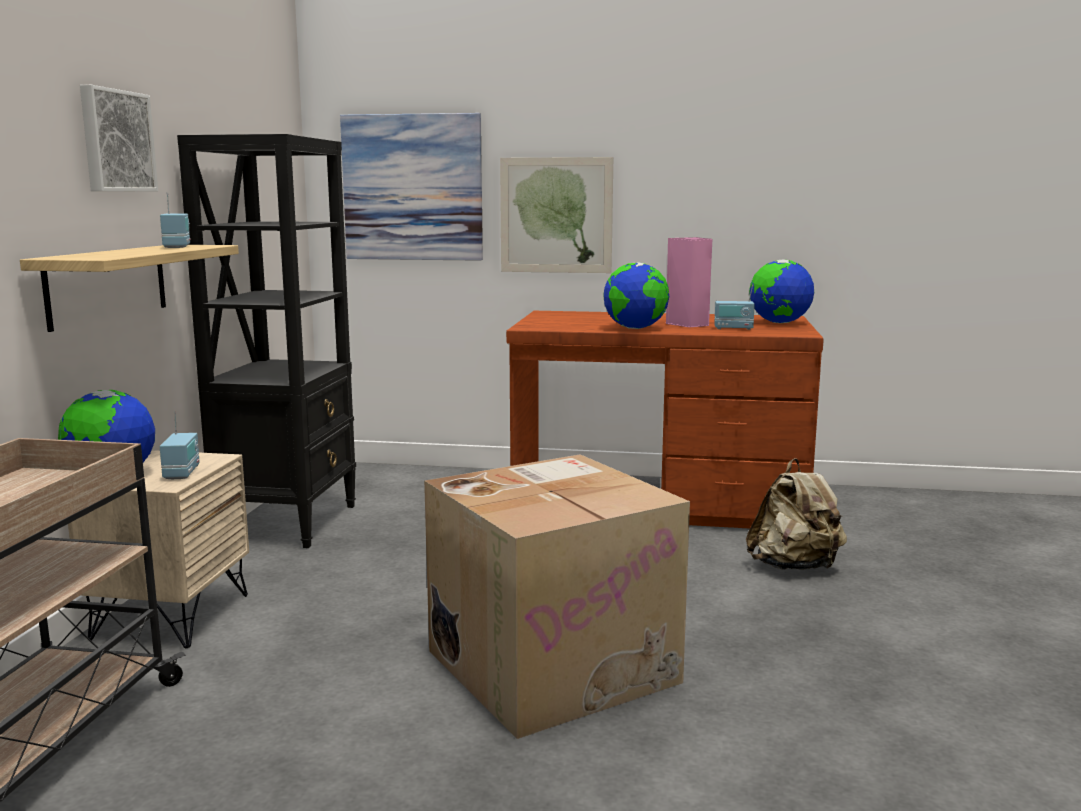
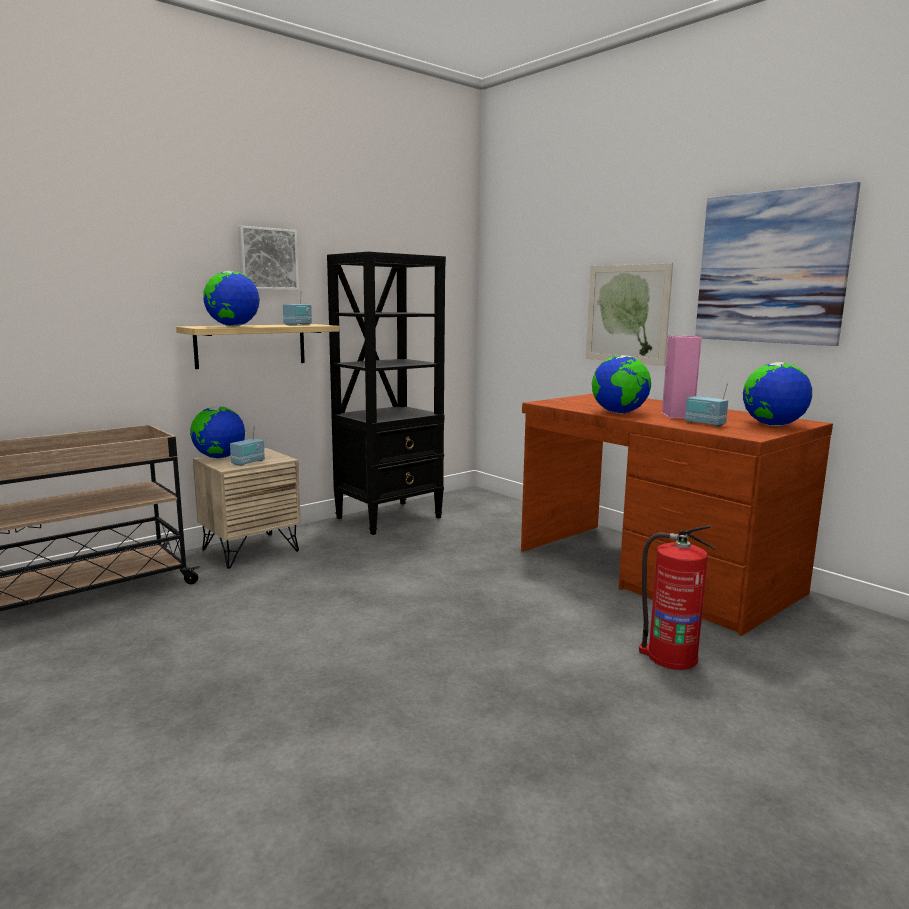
camera: 40 degrees right, 0 degrees up
picture [340,113,483,261] -> picture moved to [695,181,860,346]
cardboard box [424,454,690,739] -> none
beige backpack [746,458,847,570] -> fire extinguisher [639,525,715,670]
none -> globe [203,271,260,327]

